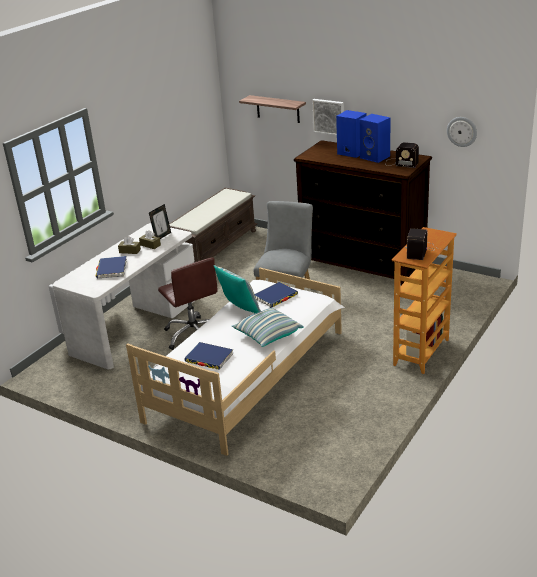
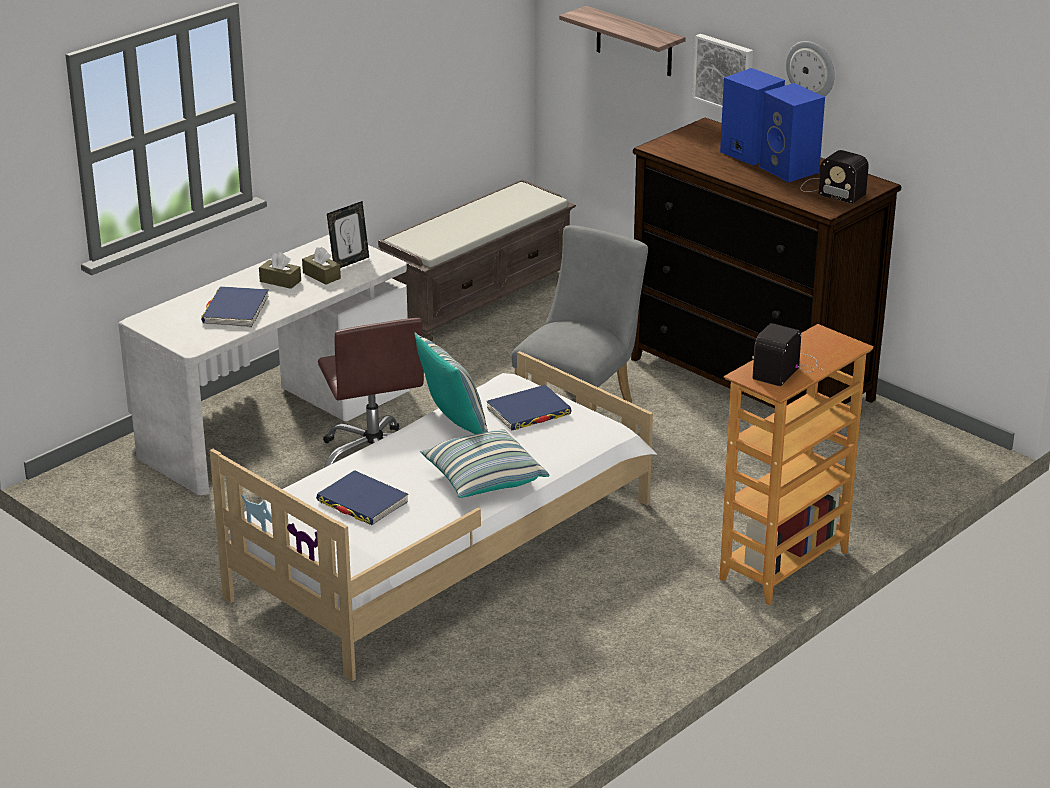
camera: 10 degrees right, 0 degrees up
wall clock [447,117,477,147] -> wall clock moved to [786,41,835,97]

